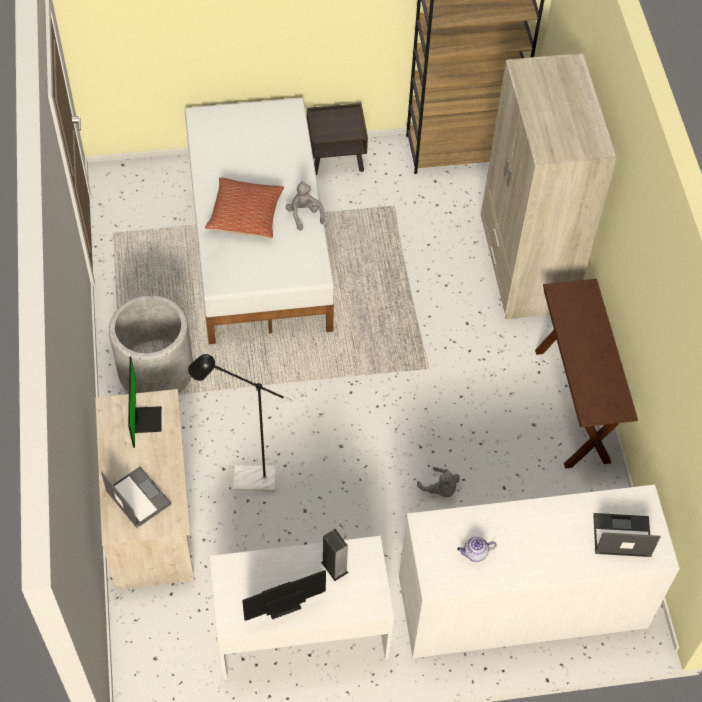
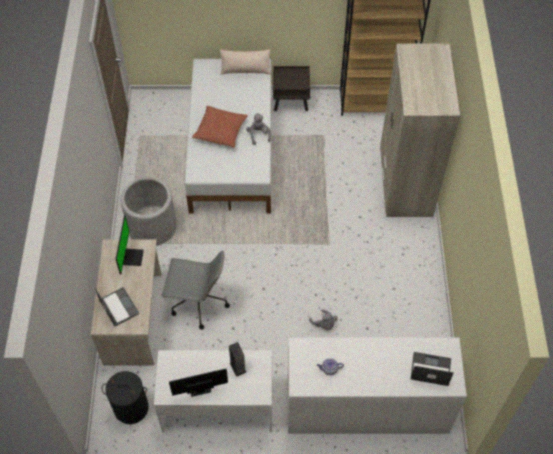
camera: 10 degrees right, 0 degrees up
black floor lamp [188,354,293,492] -> grey office chair [162,250,230,330]
brown console table [535,279,638,468] -> none
none -> black laundry basket [102,371,149,424]
none -> beige pillow [220,49,271,75]

